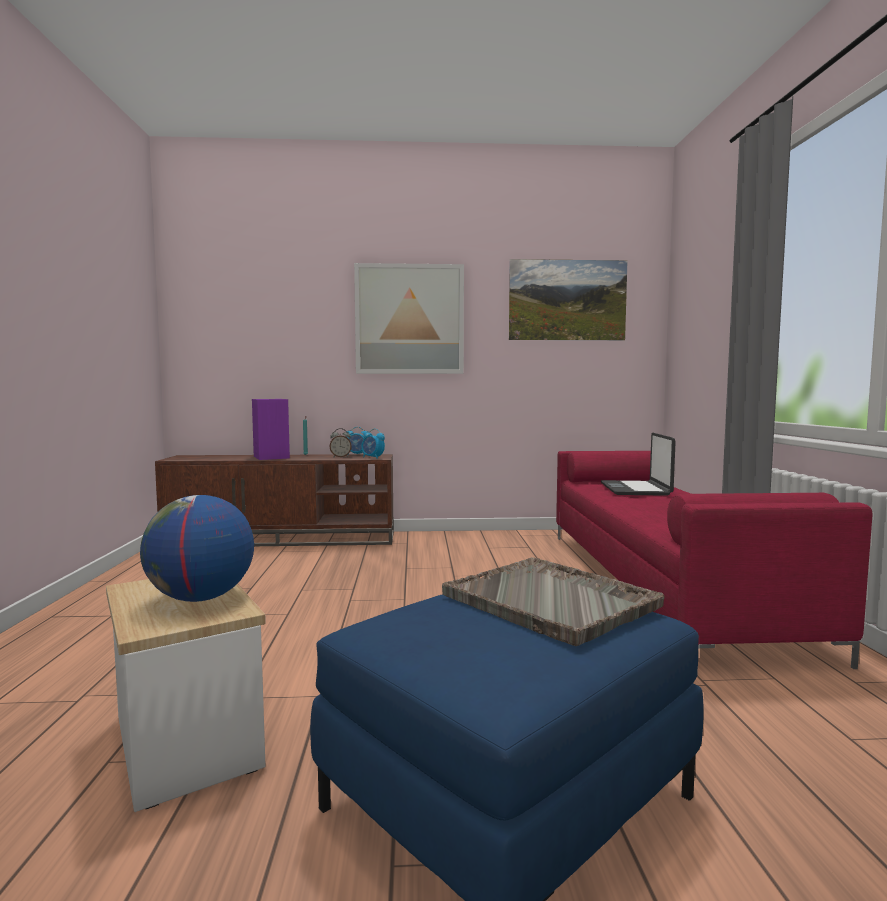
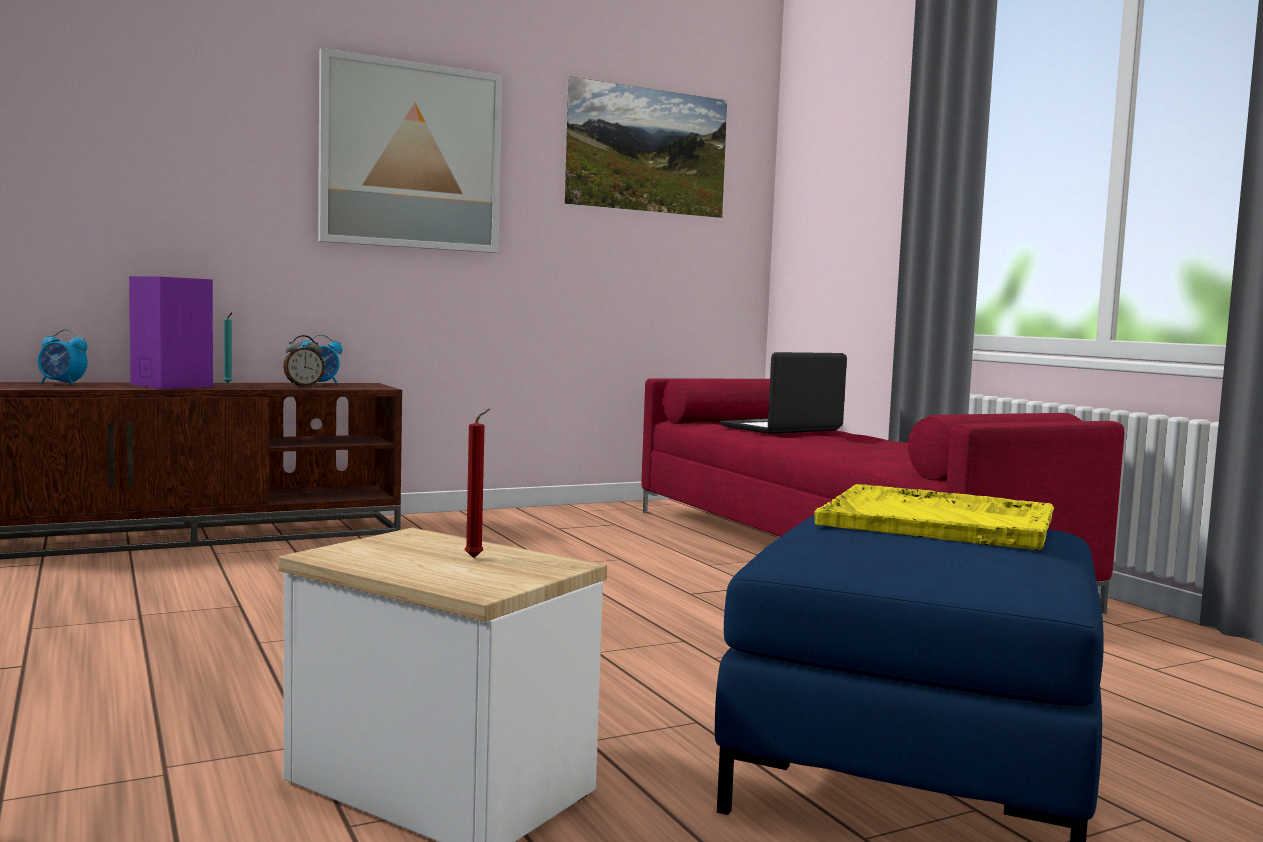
camera: 25 degrees left, 0 degrees up
globe [140,495,254,602] -> red candle [465,409,490,558]
alarm clock [362,429,385,459] -> alarm clock moved to [38,329,88,385]
grey tray [442,557,664,646] -> yellow tray [814,484,1054,550]
laptop [601,432,676,496] -> laptop turned 75 degrees clockwise [719,352,847,434]

